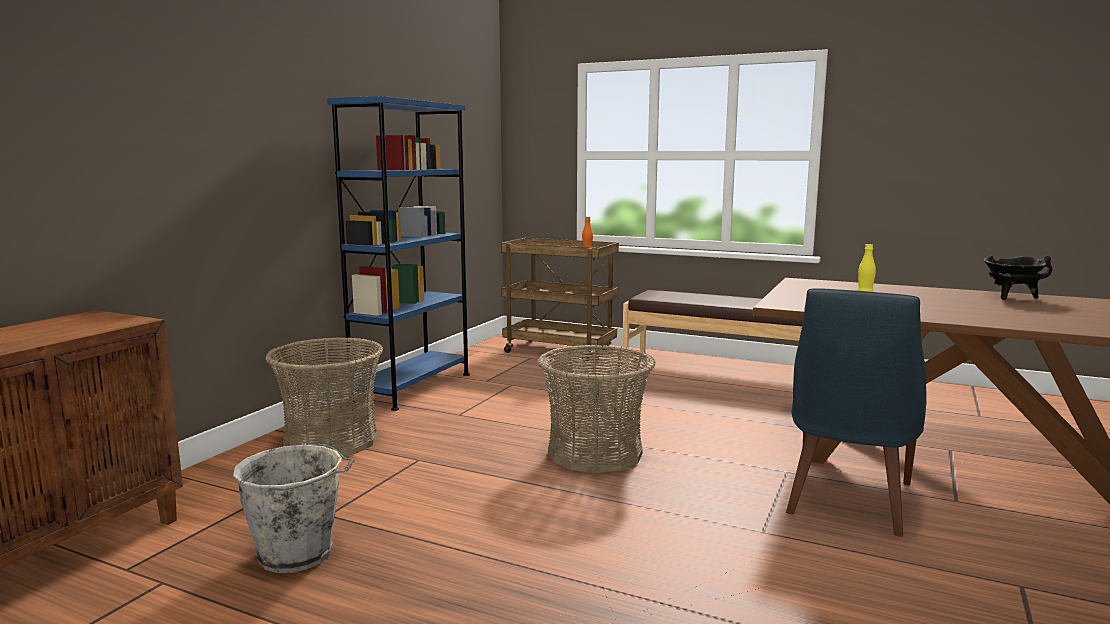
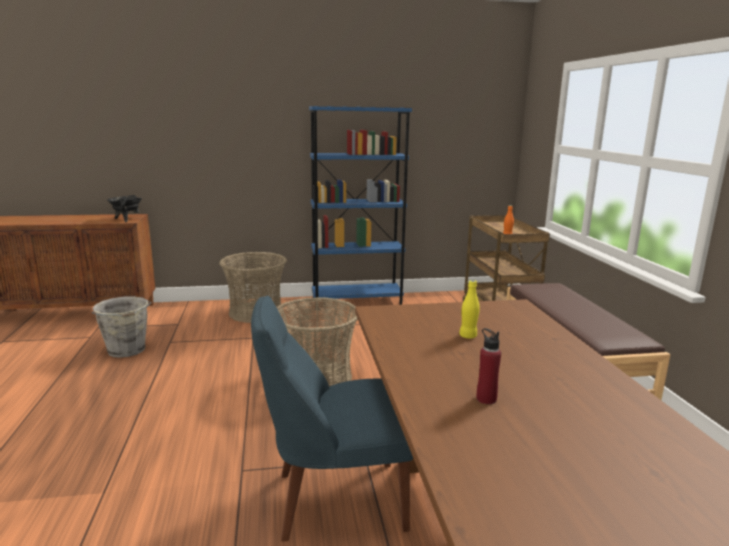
camera: 55 degrees right, 5 degrees up
black cooking pot [984,256,1052,300] -> black cooking pot moved to [107,195,142,222]
none -> red bottle [477,328,501,404]

